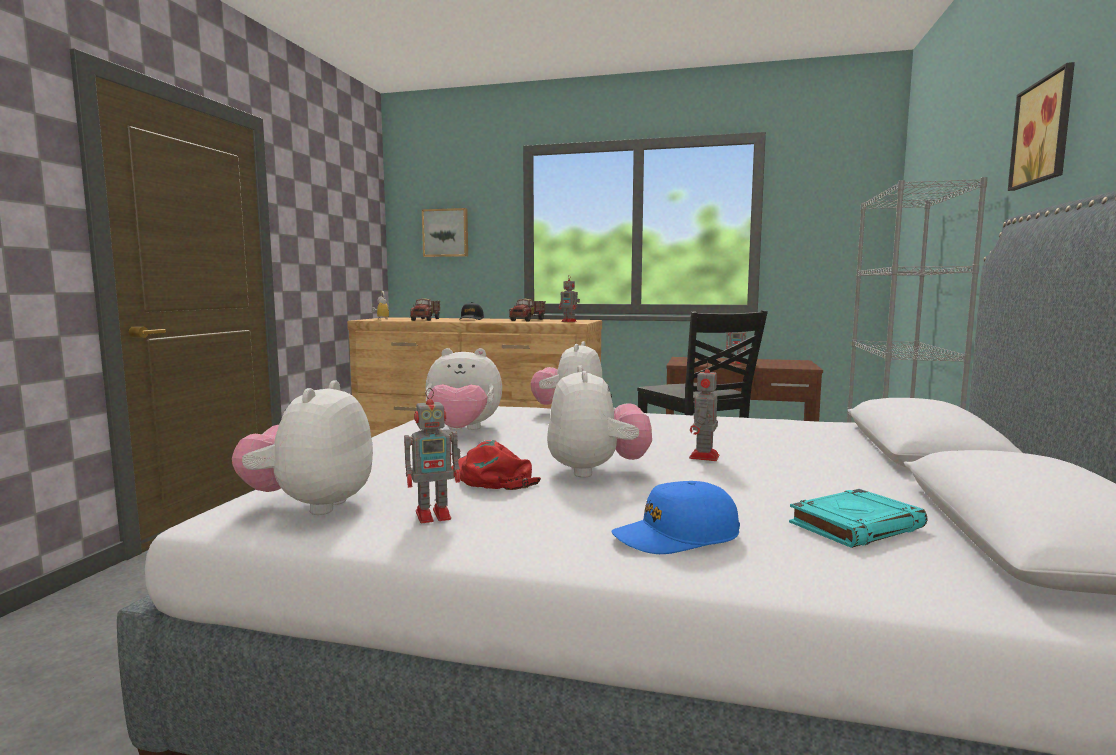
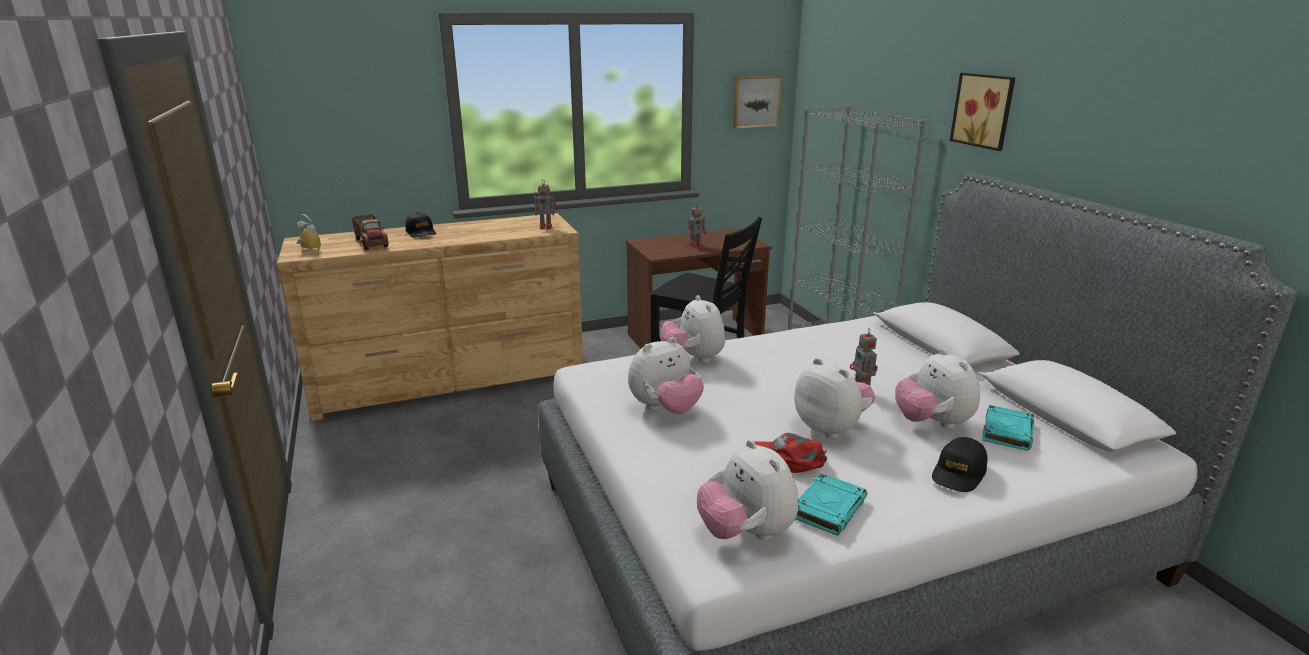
camera: 35 degrees left, 15 degrees up
toy robot [404,388,461,523] -> turquoise book [795,473,867,536]
picture [422,208,468,257] -> picture moved to [733,76,781,128]
toy truck [509,299,546,321] -> none
blue cap [611,481,740,554] -> black cap [932,437,988,492]
none -> plush toy [895,349,980,429]

